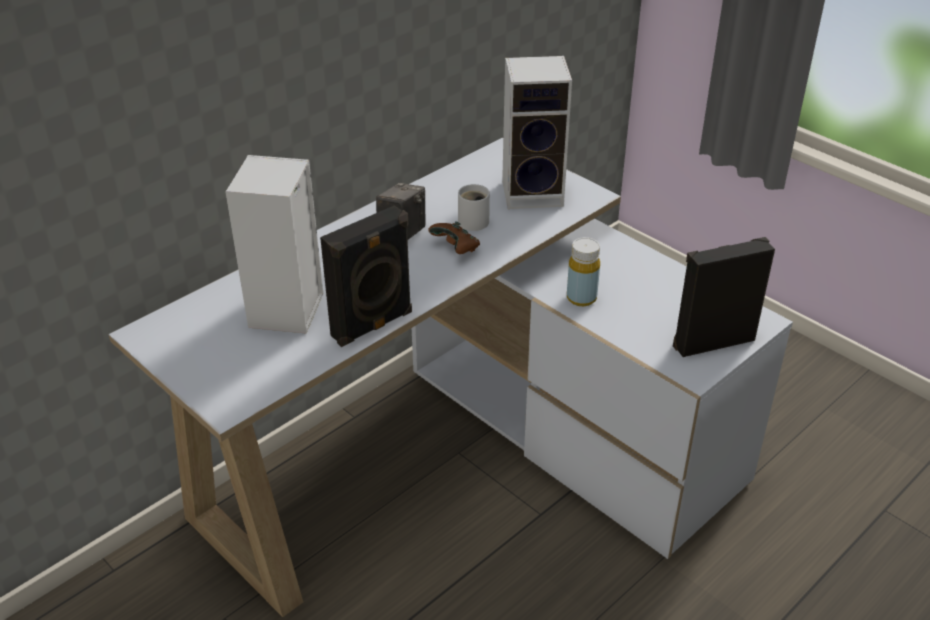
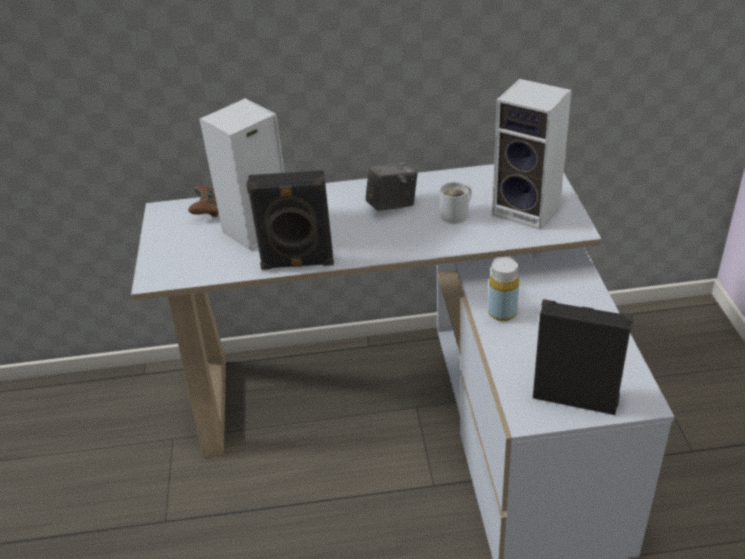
camera: 40 degrees right, 0 degrees up
brown game controller [428,221,480,254] -> brown game controller moved to [188,186,219,217]

